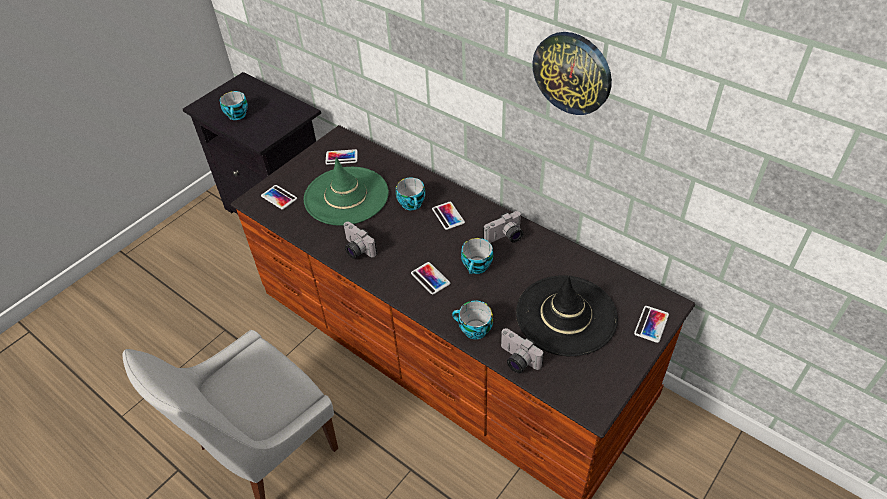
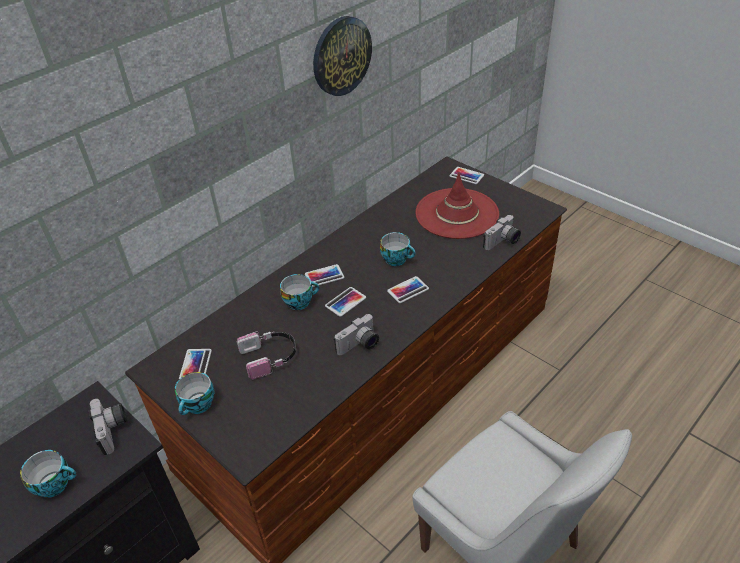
camera: 85 degrees left, 5 degrees down
phone [261,185,297,209] -> phone moved to [325,287,366,317]
green hat [304,157,389,226] -> headphones [237,332,296,379]
cup [452,300,493,339] -> cup moved to [175,372,214,415]
camera [483,211,524,243] -> camera moved to [89,399,127,455]
black hat [516,275,618,356] -> red hat [416,173,499,239]

